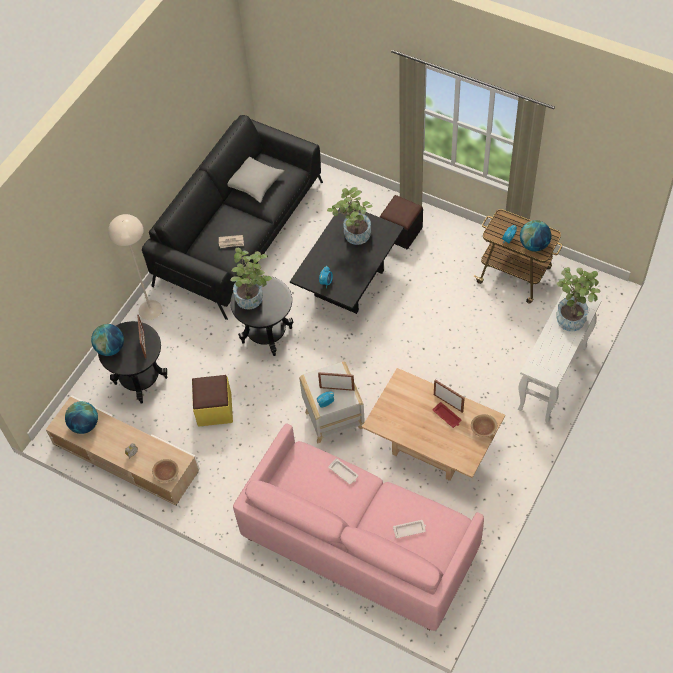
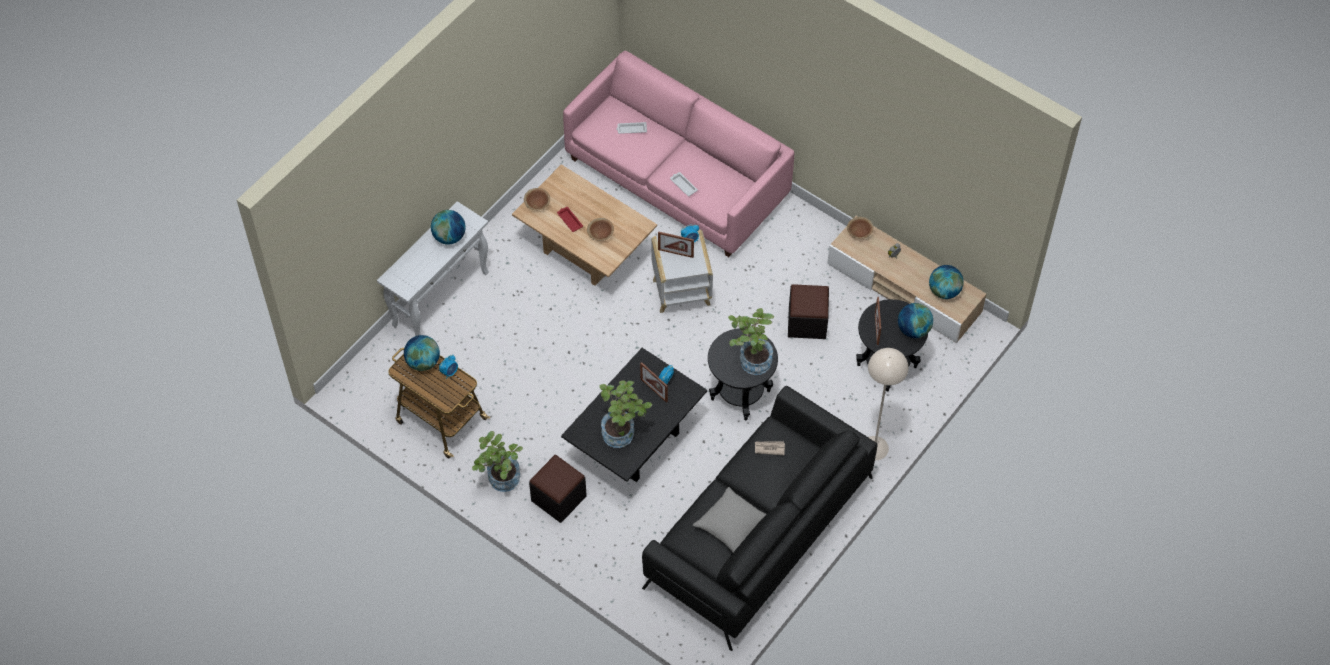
camera: 175 degrees left, 0 degrees up
yellow ottoman [192,375,233,427] -> black ottoman [788,284,829,339]
picture frame [434,380,465,413] -> picture frame moved to [640,362,668,403]
potted plant [557,267,601,331] -> potted plant moved to [472,431,523,492]
none -> globe [431,210,466,245]
none -> brown bowl [587,218,614,241]

